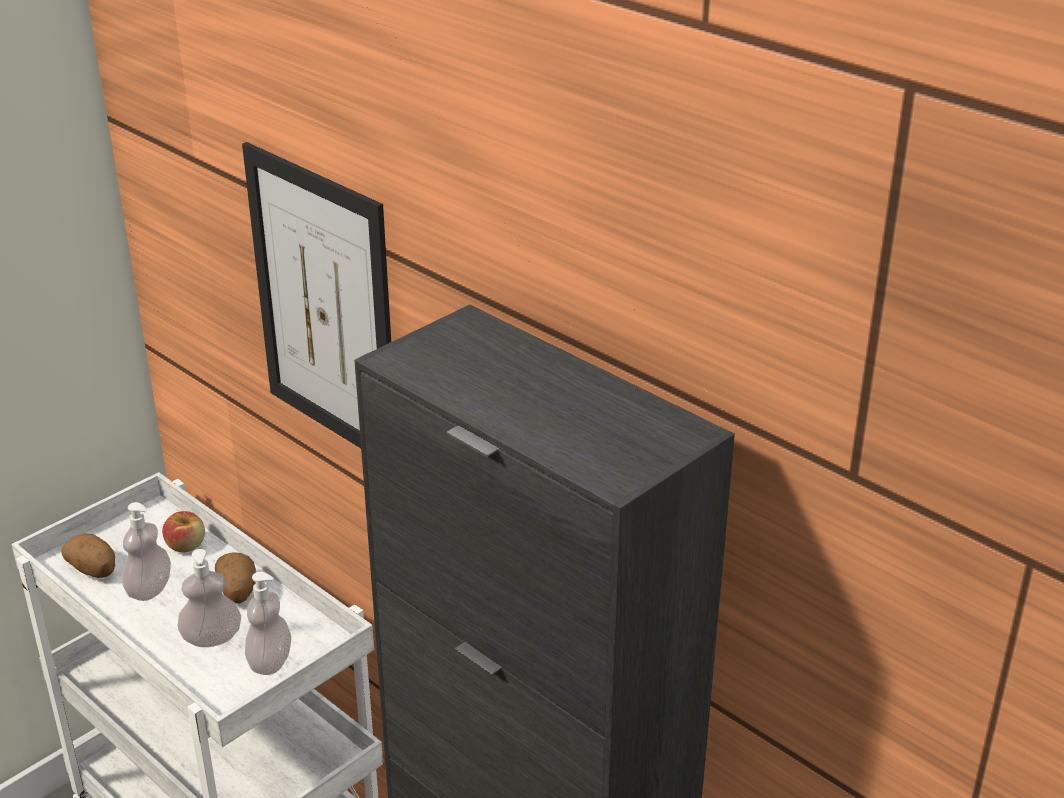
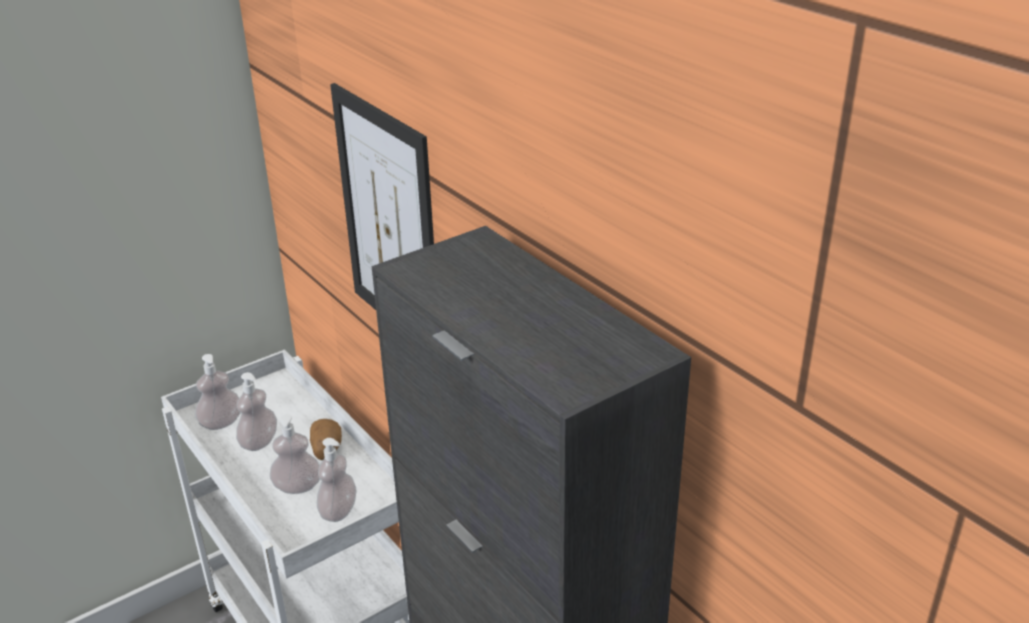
camera: 10 degrees right, 0 degrees up
potato [62,533,115,578] -> soap dispenser [195,354,241,430]
apple [162,511,205,553] -> none

